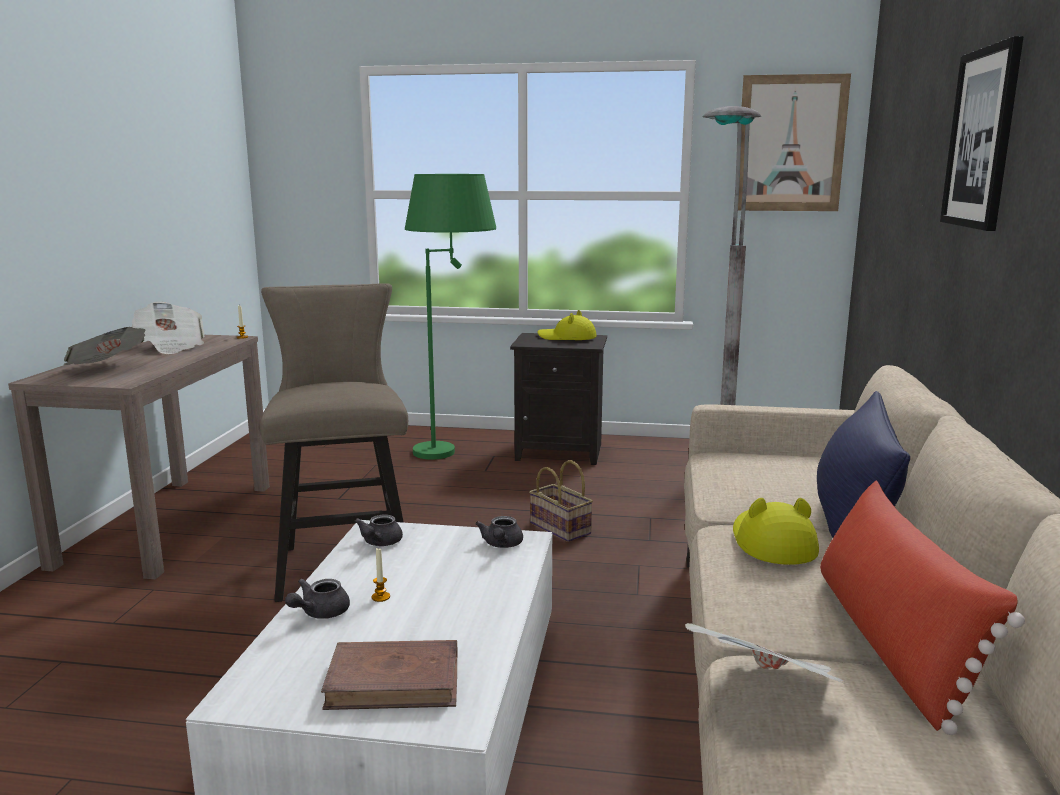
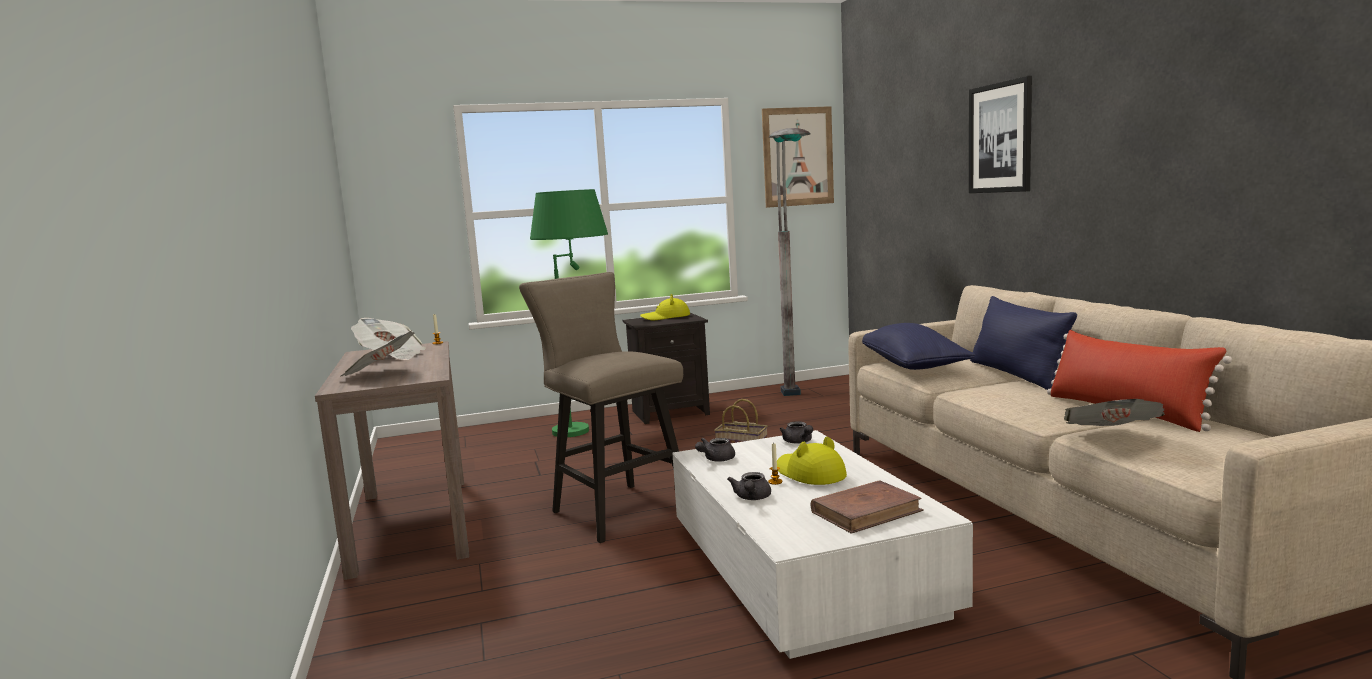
camera: 25 degrees left, 5 degrees down
grey teapot [355,514,403,546] -> grey teapot turned 60 degrees clockwise [695,438,735,462]
yellow hat [733,498,819,565] -> yellow hat moved to [777,437,847,485]
none -> blue pillow [862,323,976,370]

